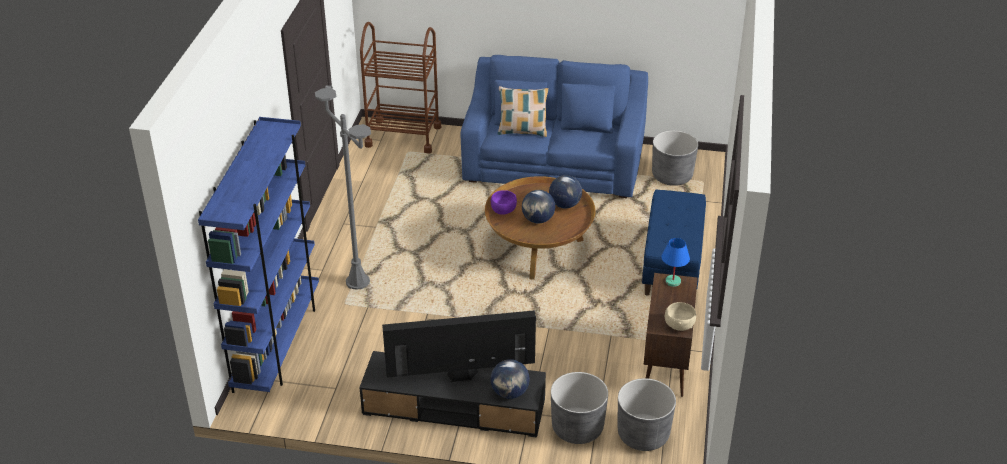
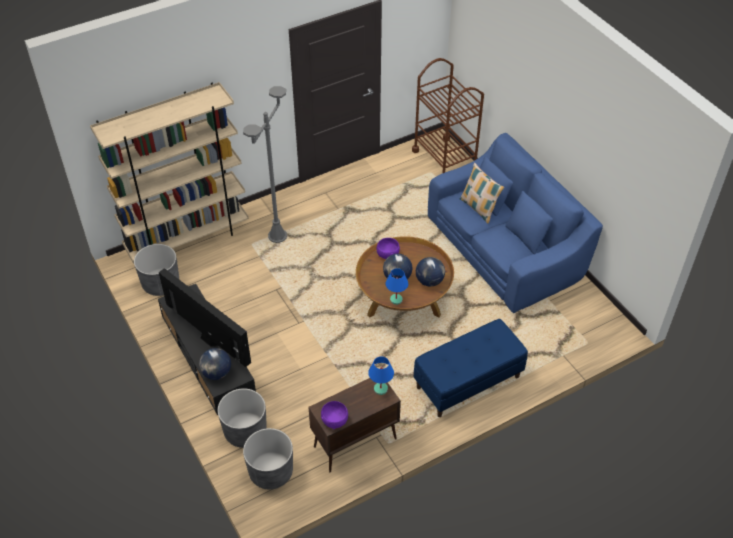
camera: 50 degrees right, 10 degrees up
blue bookcase [198,117,319,393] -> beige bookcase [90,82,249,264]
grey planter [652,130,698,186] -> grey planter moved to [134,244,179,296]
beige bowl [665,302,696,331] -> purple bowl [321,401,348,429]
none -> blue table lamp [385,268,408,305]

